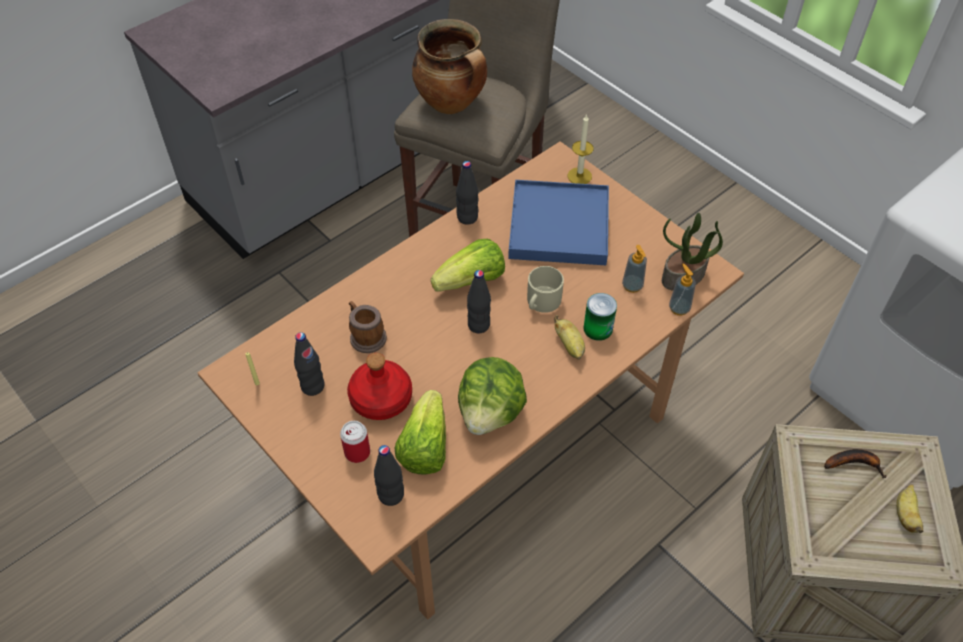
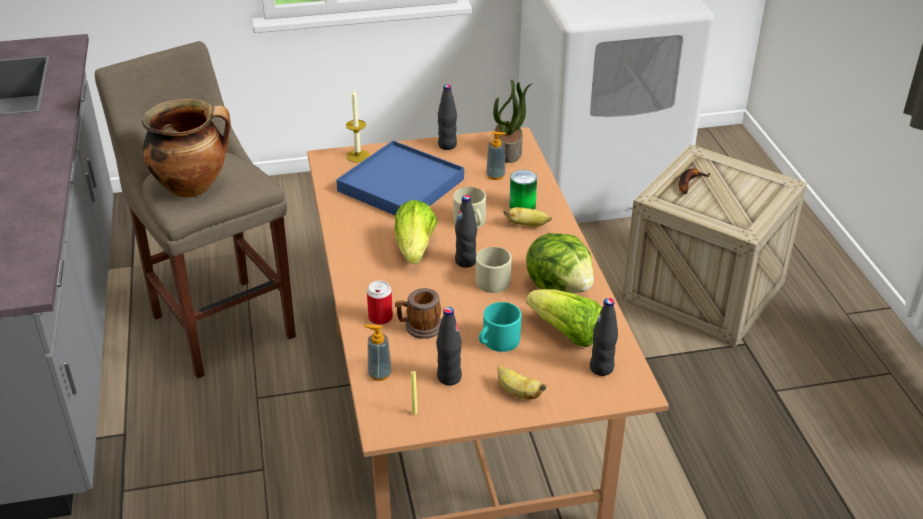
camera: 60 degrees left, 15 degrees down
can [340,421,370,463] -> can moved to [367,281,393,325]
red bottle [347,353,412,420] -> turquoise mug [479,302,521,352]
black bottle [456,161,479,225] -> black bottle moved to [438,84,457,150]
soap dispenser [669,263,696,316] -> soap dispenser moved to [364,325,392,381]
banana [897,484,923,533] -> banana moved to [497,365,546,399]
none -> beige mug [476,247,512,293]

